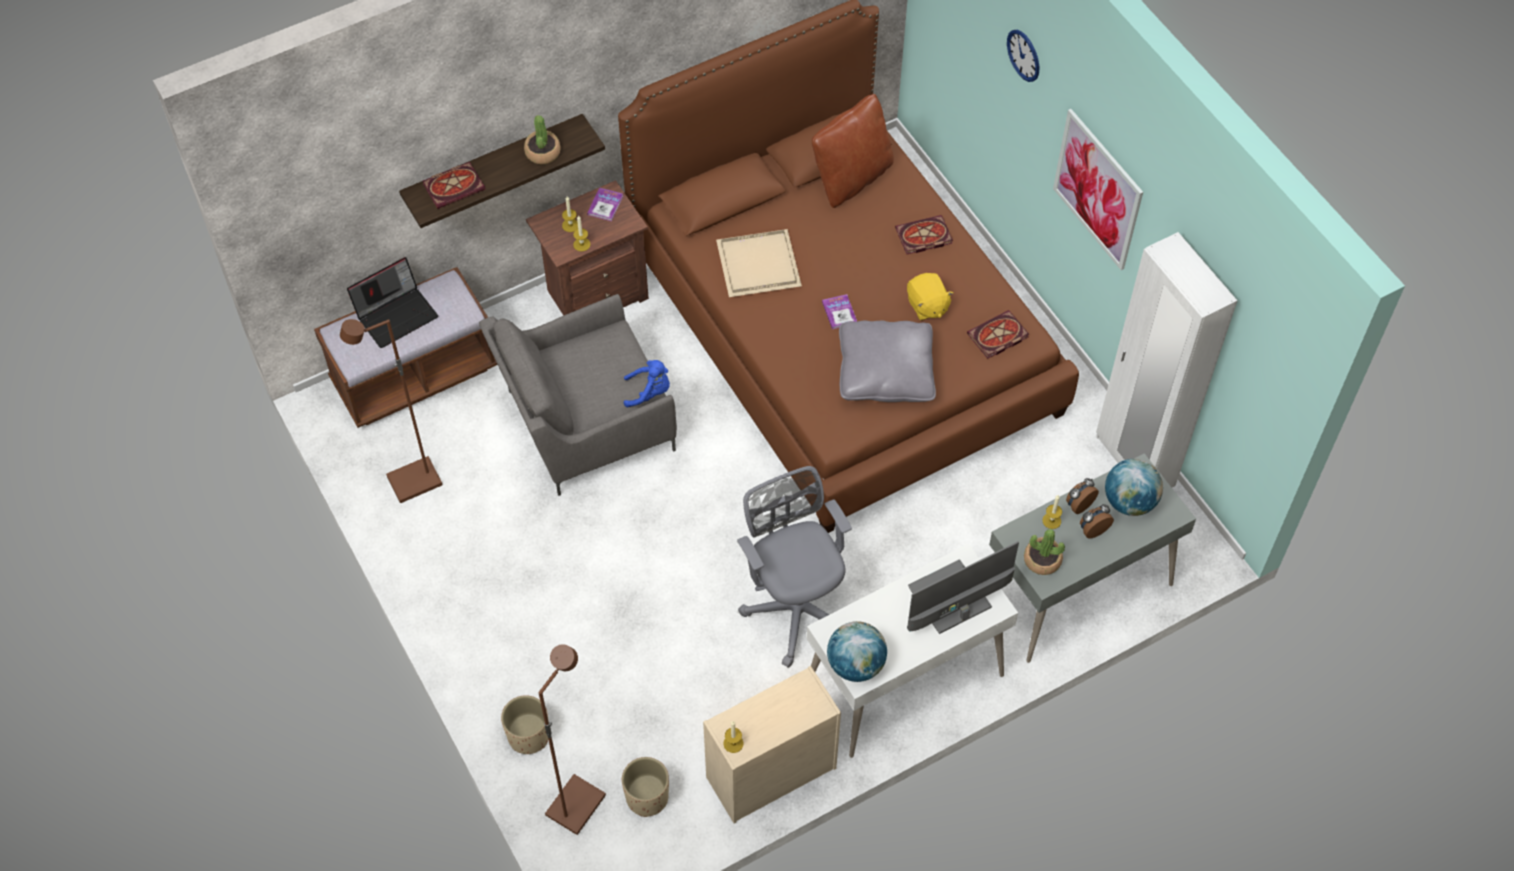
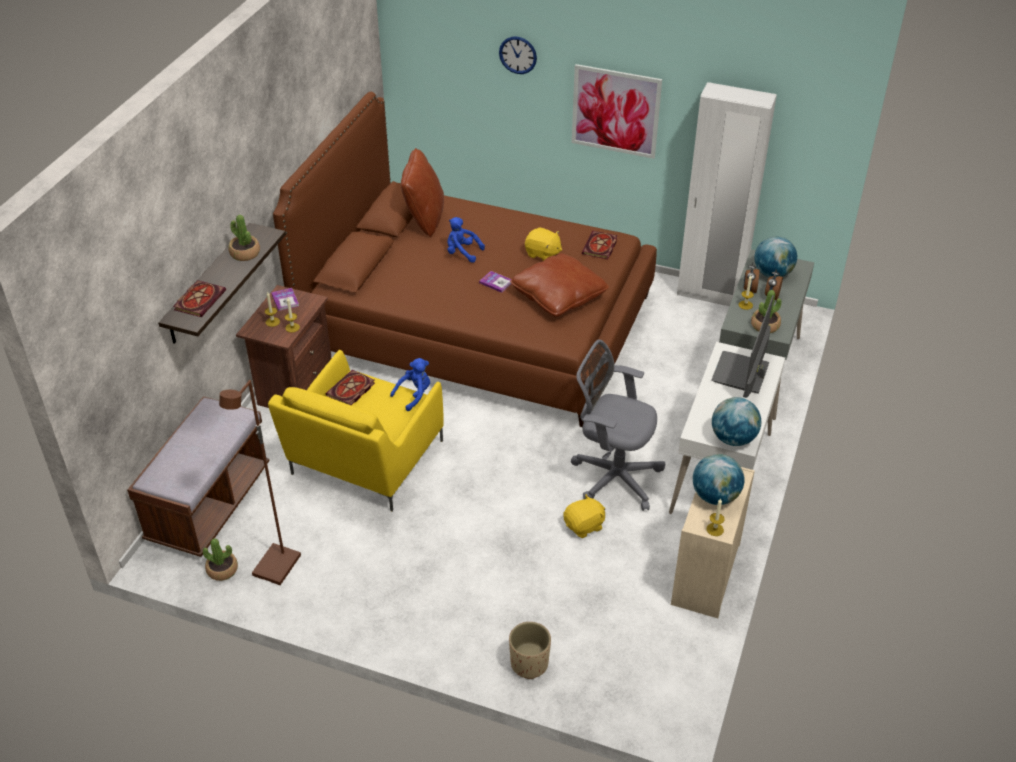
camera: 40 degrees left, 15 degrees down
laptop [347,257,438,348] -> none
grey armchair [479,294,677,496] -> yellow armchair [268,350,444,511]
brown floor lamp [539,644,606,835] -> none
beige planter [622,757,669,817] -> none
beige tray [716,229,802,297] -> none
grey pillow [839,320,936,402] -> brown pillow [510,253,609,317]
book [895,215,953,254] -> book moved to [325,370,375,405]
none -> potted plant [203,538,238,581]
none -> blue plush toy [447,217,485,263]
none -> yellow plush toy [564,494,605,538]
none -> globe [693,454,745,505]

